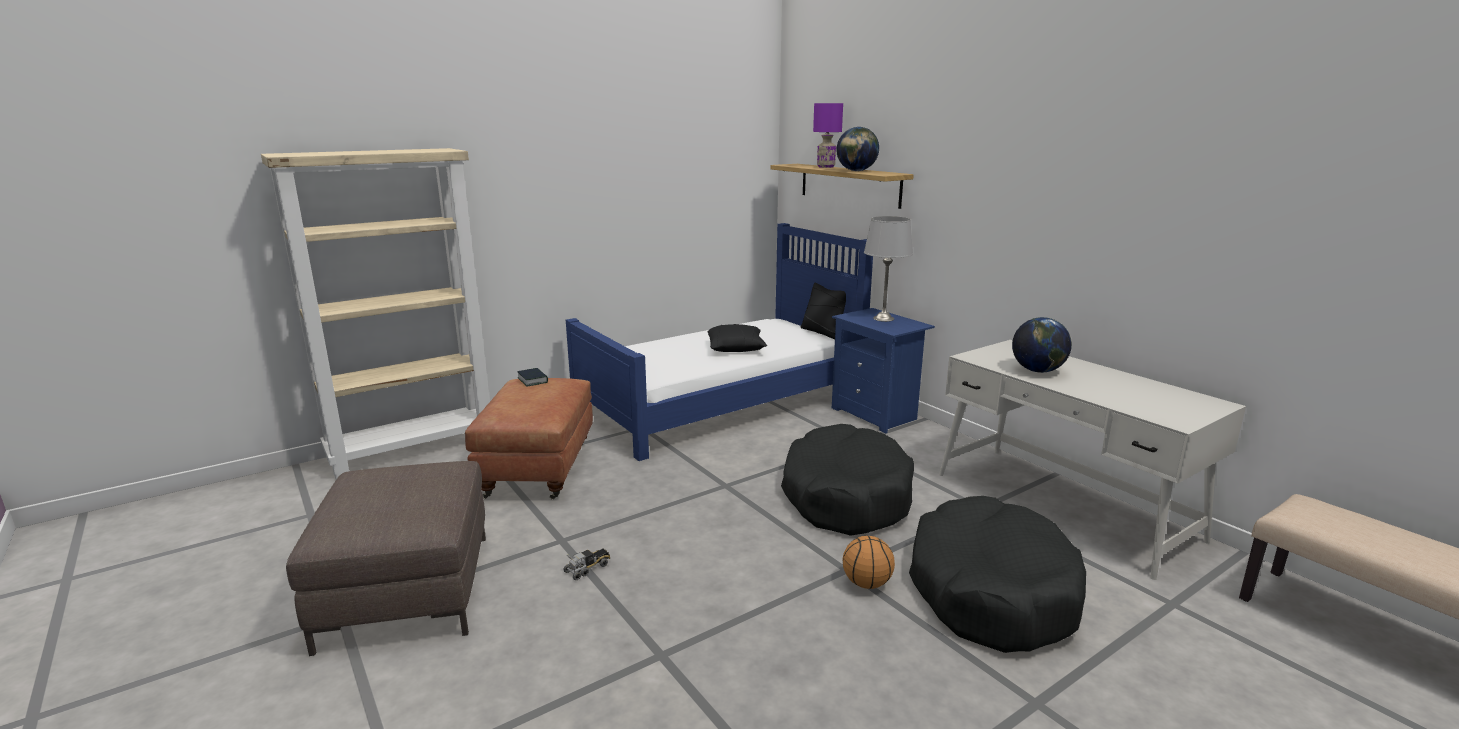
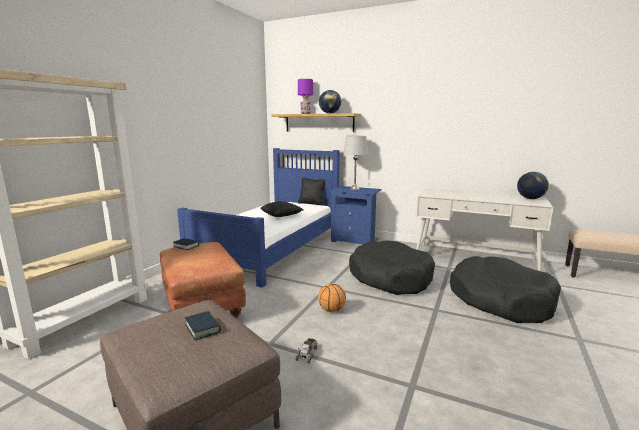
camera: 30 degrees left, 5 degrees down
basketball [843,536,895,589] -> basketball moved to [318,283,346,312]
globe [1012,317,1072,373] -> globe moved to [517,172,549,199]
none -> book [185,311,221,340]

